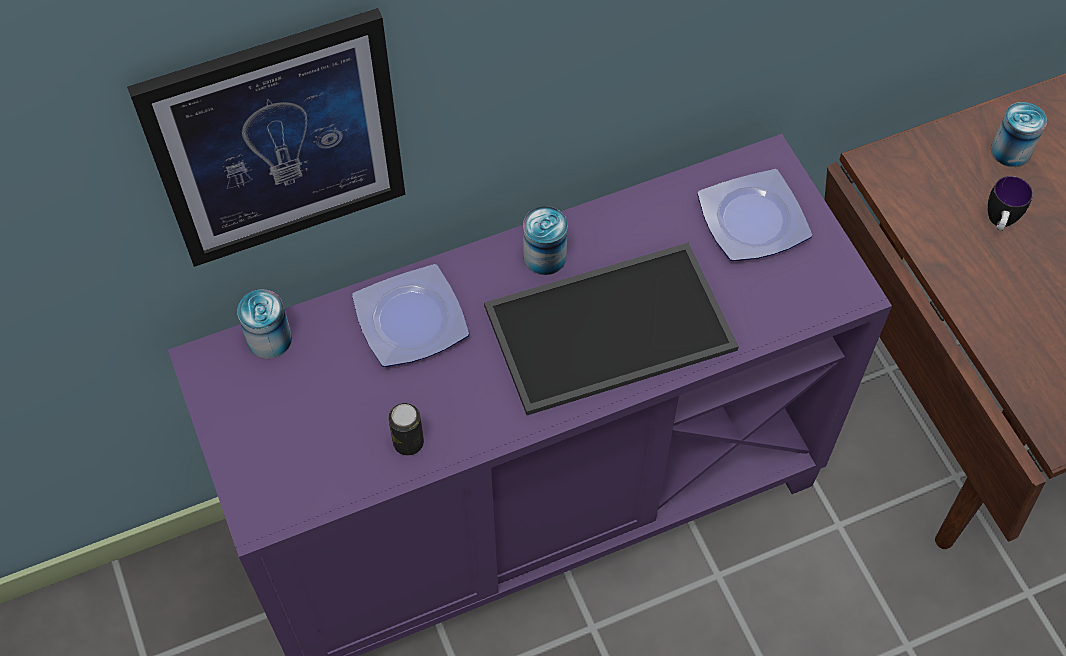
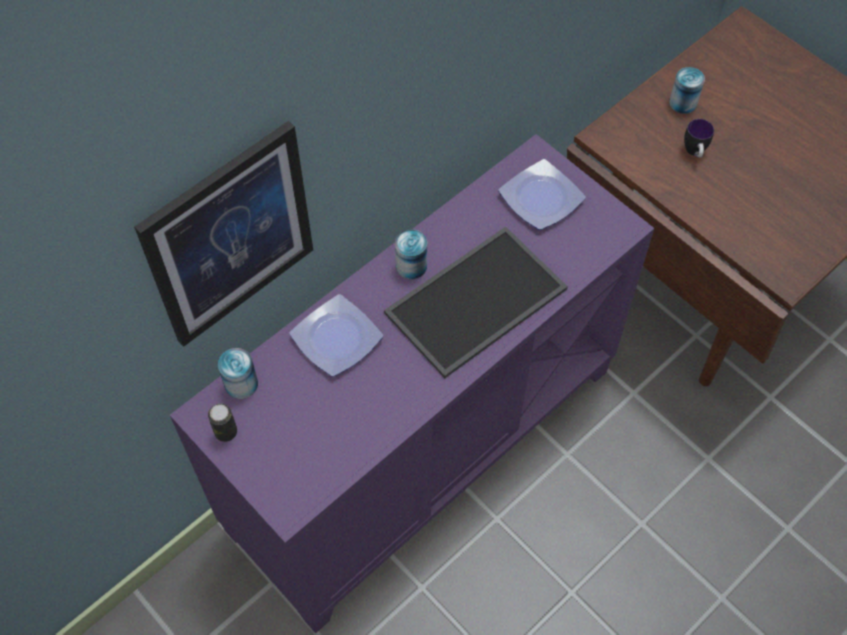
camera: 20 degrees left, 0 degrees up
can [388,403,424,456] -> can moved to [208,404,237,442]

